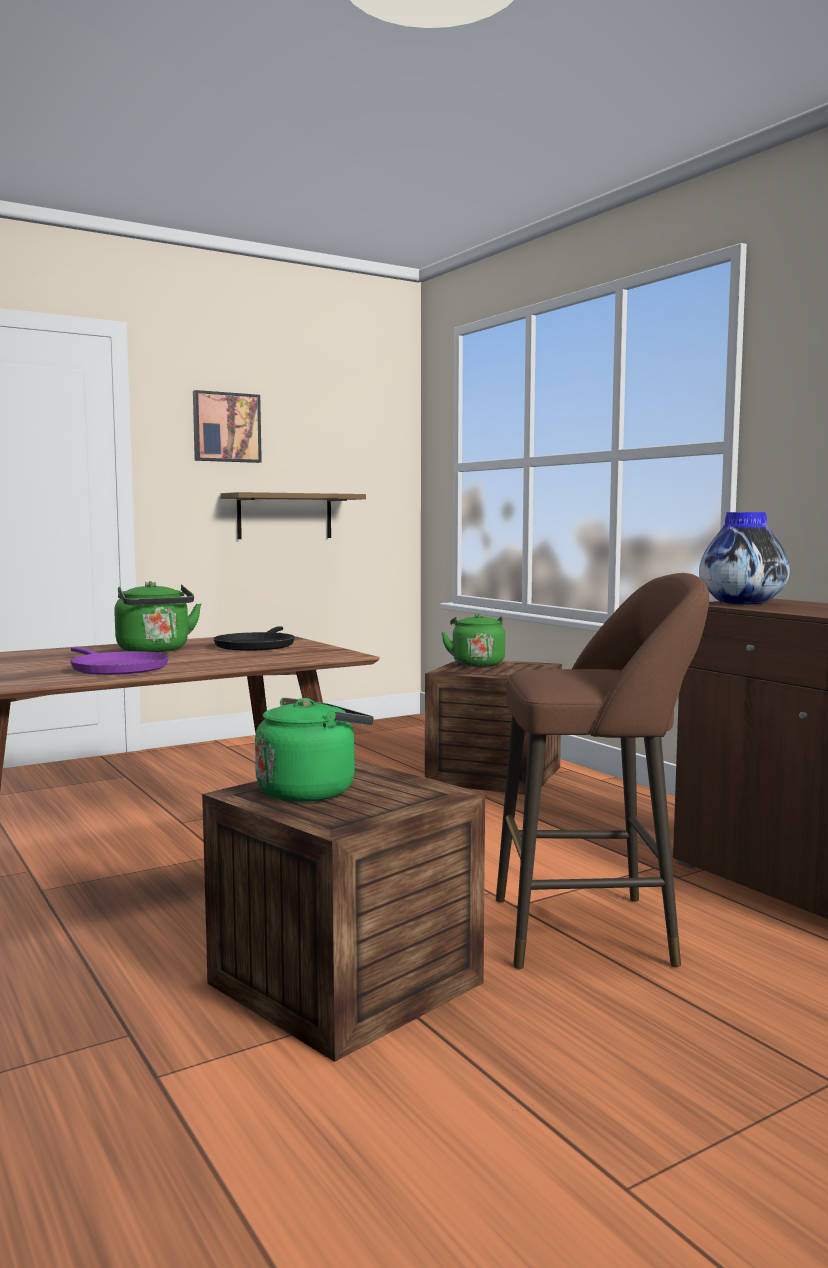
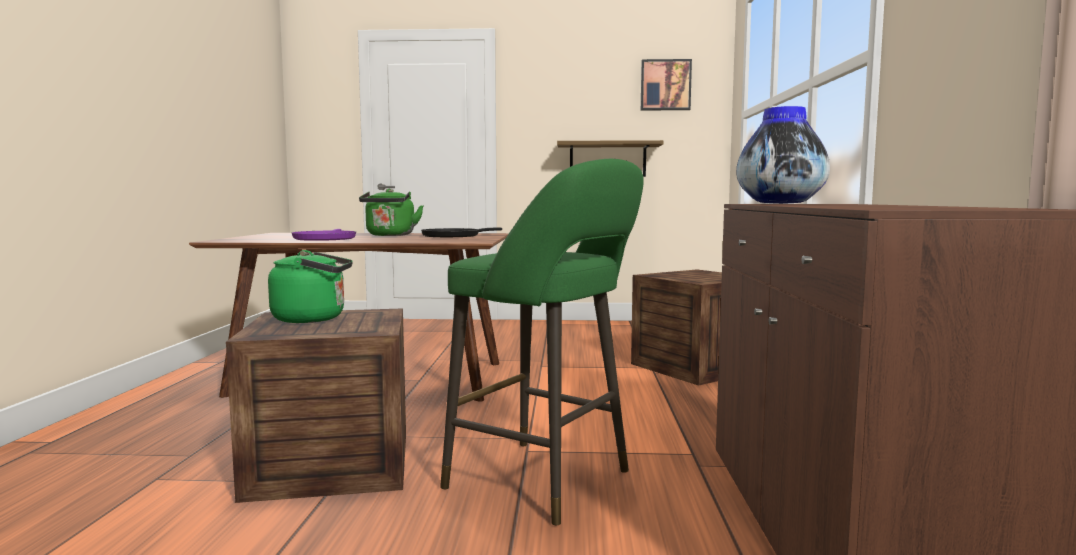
camera: 35 degrees right, 0 degrees up
picture [193,390,262,463] -> picture moved to [641,59,692,110]
green kettle [441,613,505,667] -> none
brown stool [496,573,709,969] -> green stool [440,159,644,525]

